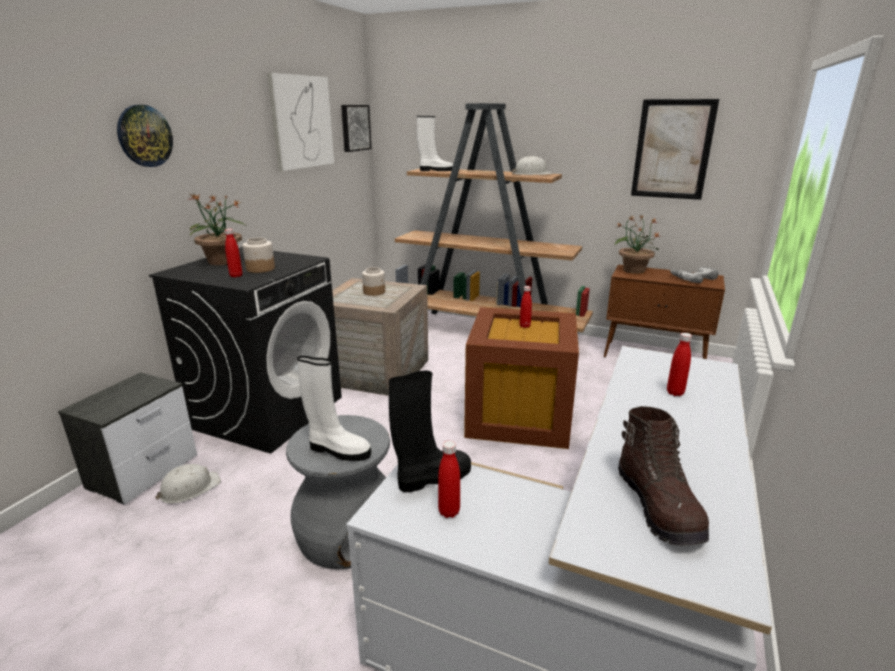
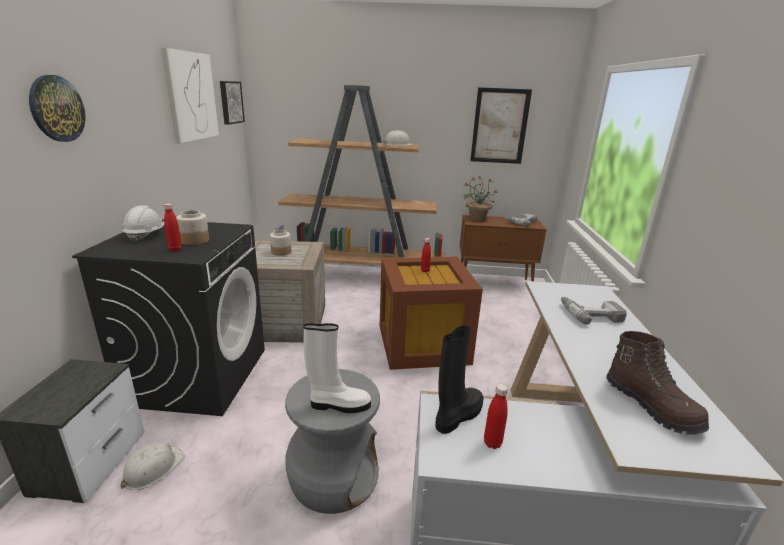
camera: 20 degrees left, 0 degrees up
potted plant [190,194,248,265] -> white hard hat [122,205,164,243]
white boot [417,116,453,171] -> none
red bottle [667,333,692,396] -> power drill [561,297,627,325]

